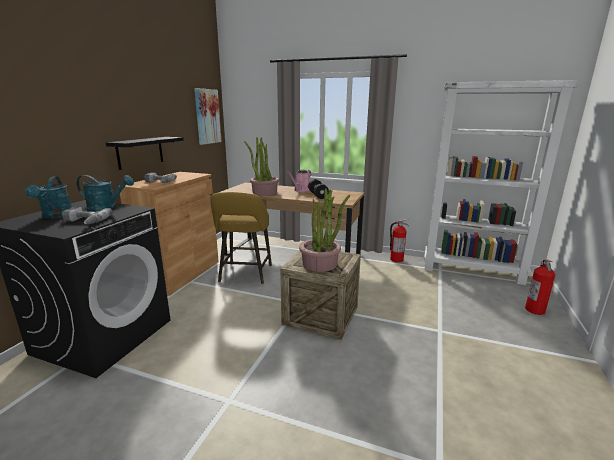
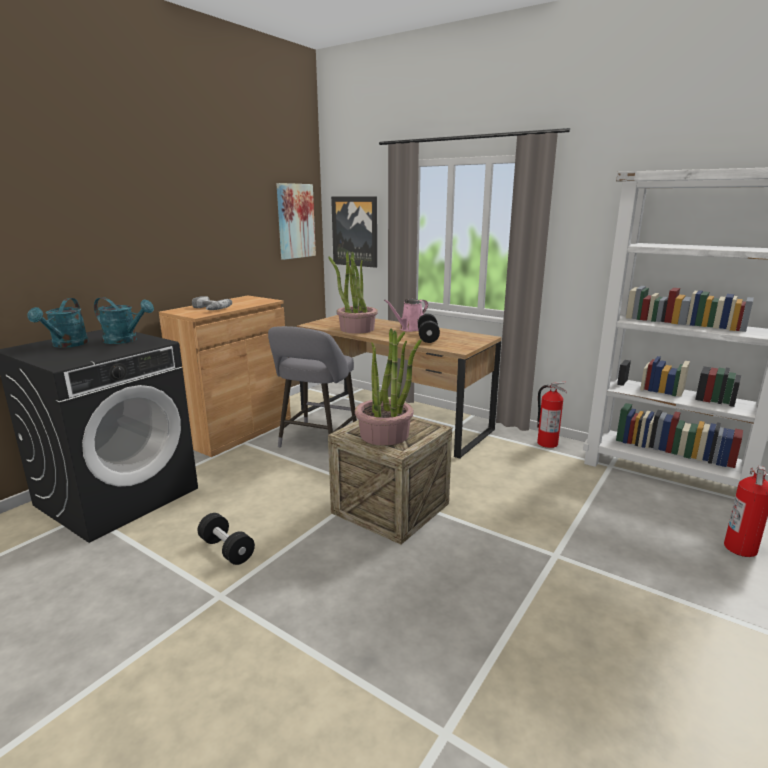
camera: 15 degrees right, 0 degrees up
power drill [62,207,113,224] -> none
black shelf [106,137,184,170] -> none
yellow stool [210,192,272,284] -> grey stool [268,326,357,448]
none -> black dumbbell [198,513,255,565]
none -> picture [331,196,377,268]

